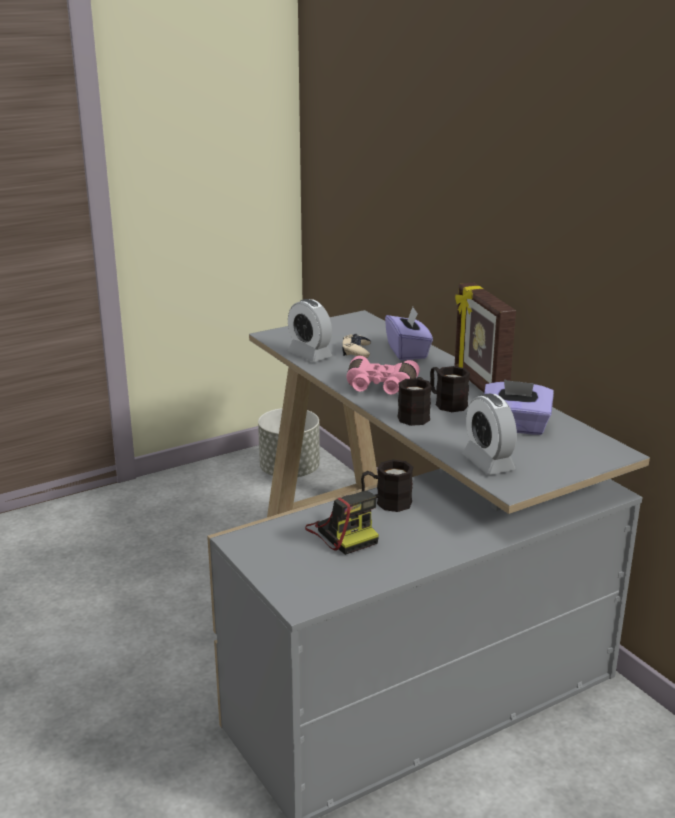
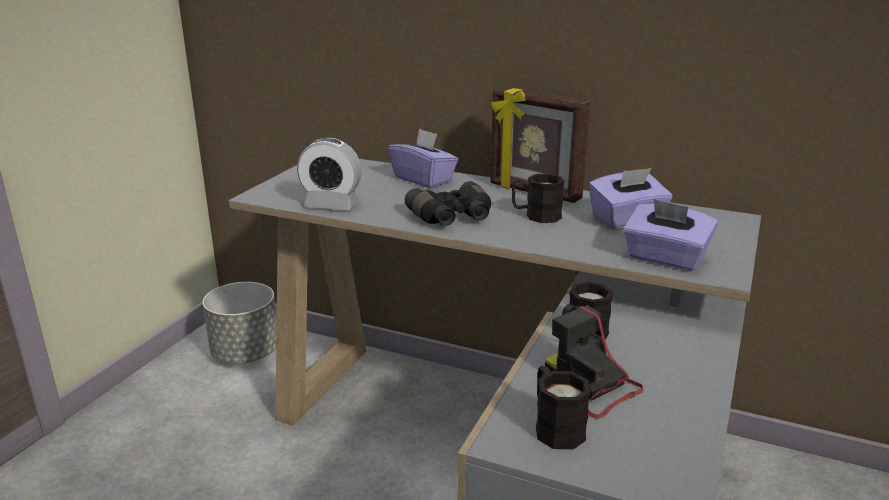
camera: 35 degrees left, 0 degrees up
camera [305,490,379,555] -> camera turned 150 degrees counterclockwise [545,305,643,419]
beige game controller [342,334,371,358] -> none
pink binoculars [347,356,420,395] -> black binoculars [405,181,491,226]
black mug [397,377,432,426] -> black mug moved to [536,366,591,450]
alarm clock [462,393,517,475] -> purple tissue box [623,199,718,271]

